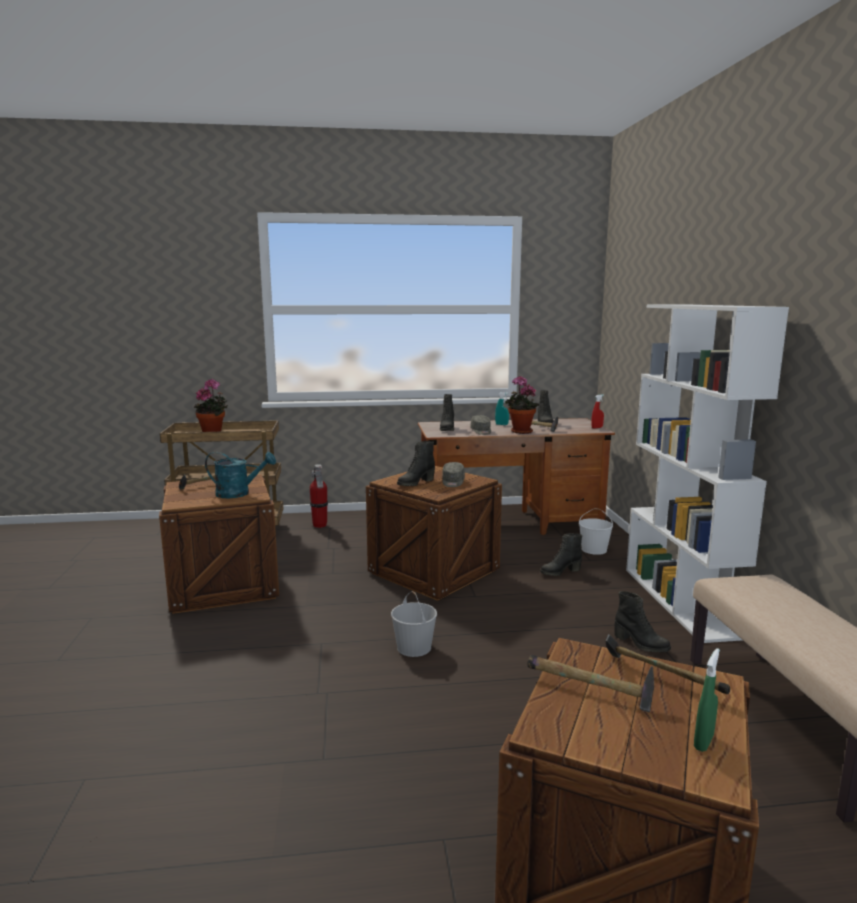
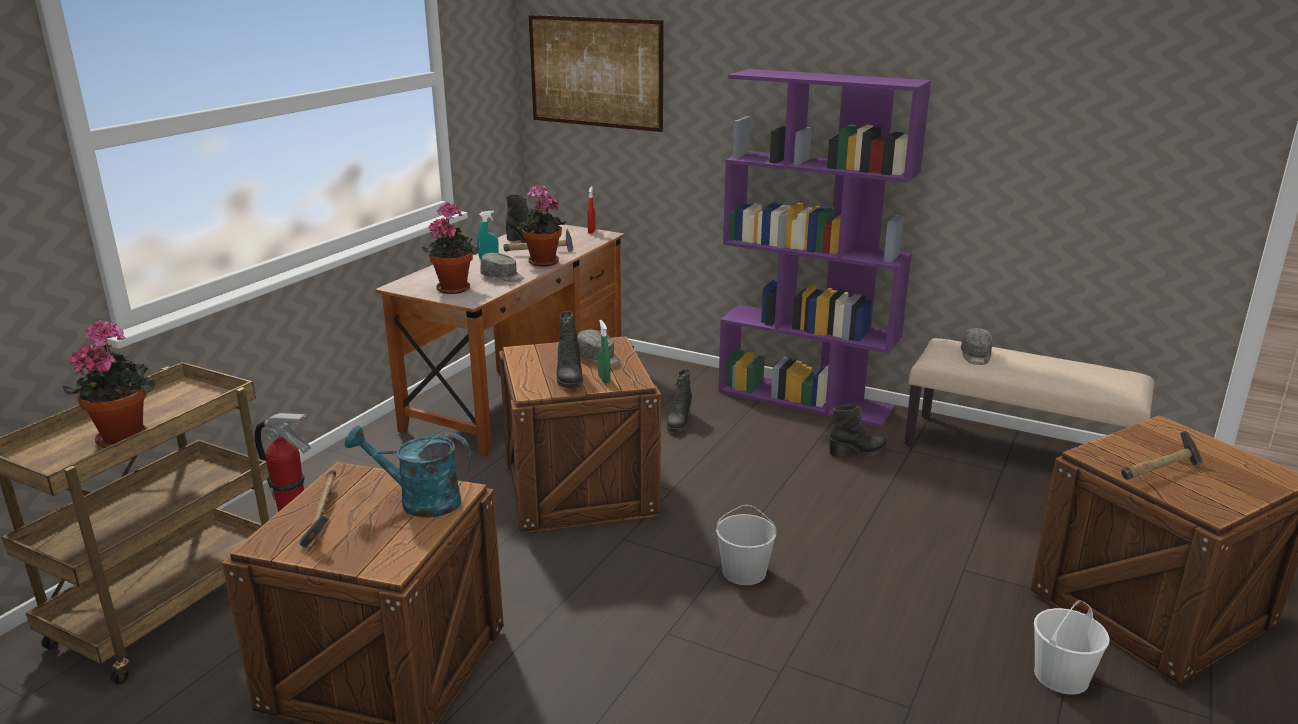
camera: 55 degrees left, 10 degrees up
turquoise watering can [205,452,276,498] -> turquoise watering can turned 120 degrees counterclockwise [344,425,472,518]
black boot [440,394,454,431] -> potted plant [422,202,479,294]
white bucket [579,508,613,555] -> white bucket moved to [1034,600,1110,694]
hammer [606,634,730,695] -> none
white bookcase [626,305,789,643] -> purple bookcase [718,69,931,428]
green spray bottle [694,648,720,752] -> green spray bottle moved to [598,320,611,383]
none -> picture [529,15,664,132]
none -> grey cap [961,328,993,365]

